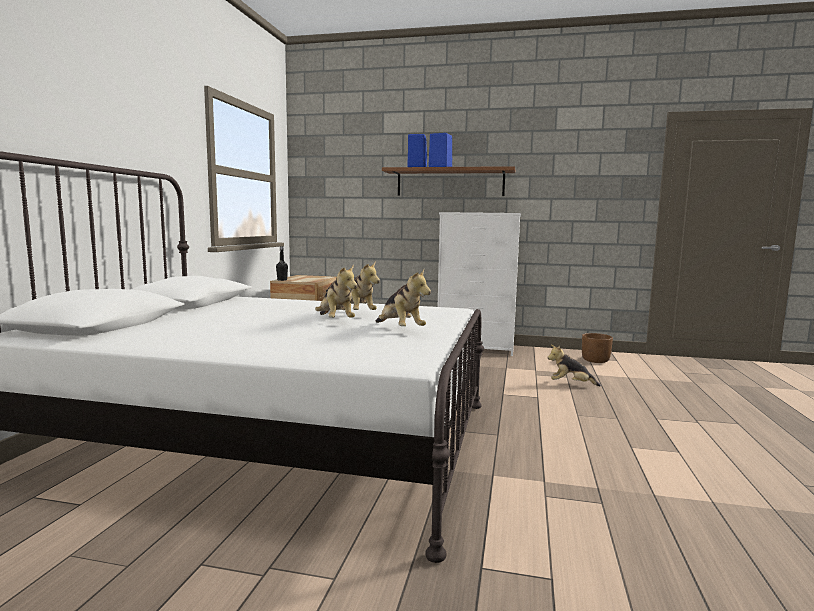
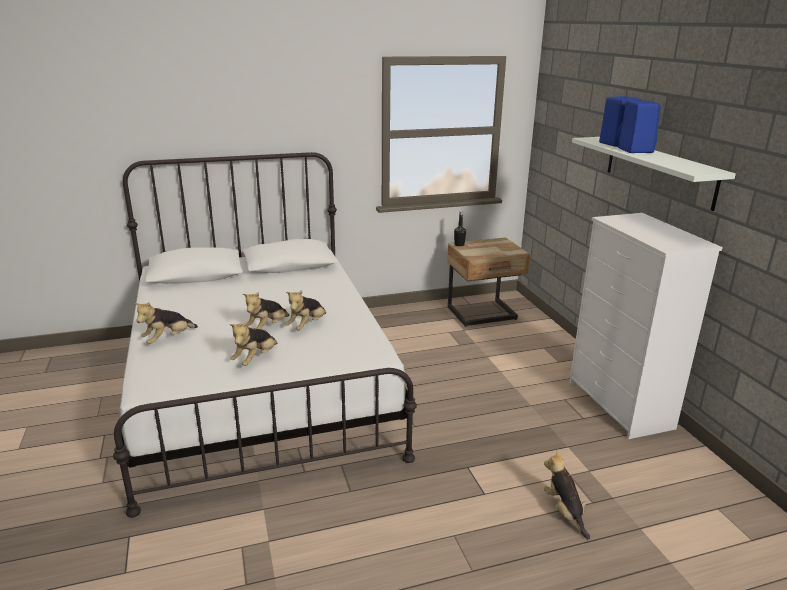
camera: 60 degrees right, 15 degrees up
brown shelf [382,166,515,196] -> white shelf [572,137,736,211]
brown planter [582,333,613,363] -> none
none -> plush toy [134,302,198,344]

